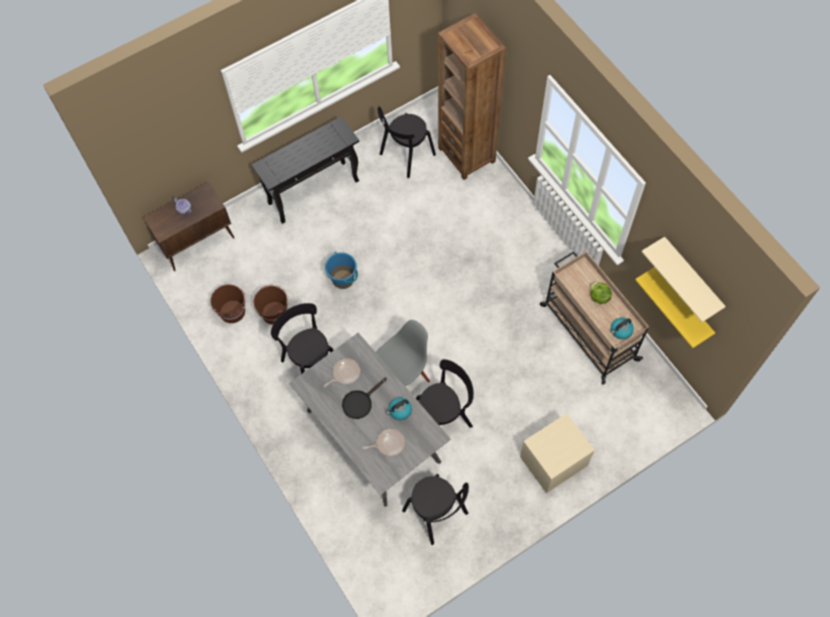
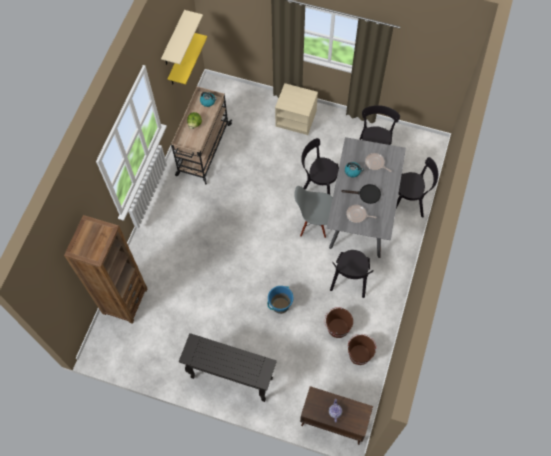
camera: 130 degrees left, 0 degrees up
black chair [378,106,436,178] -> black chair moved to [396,157,438,218]

